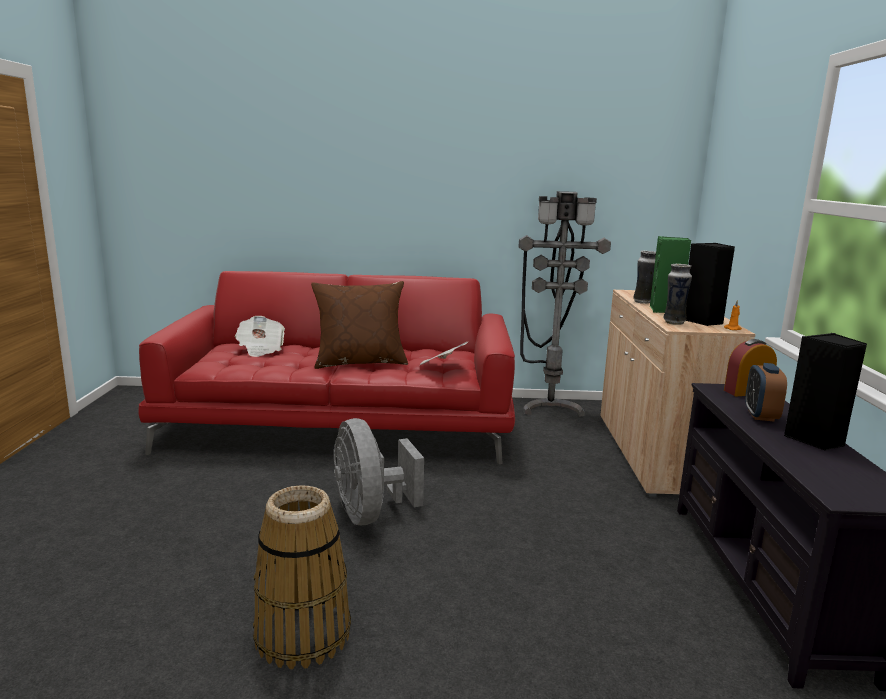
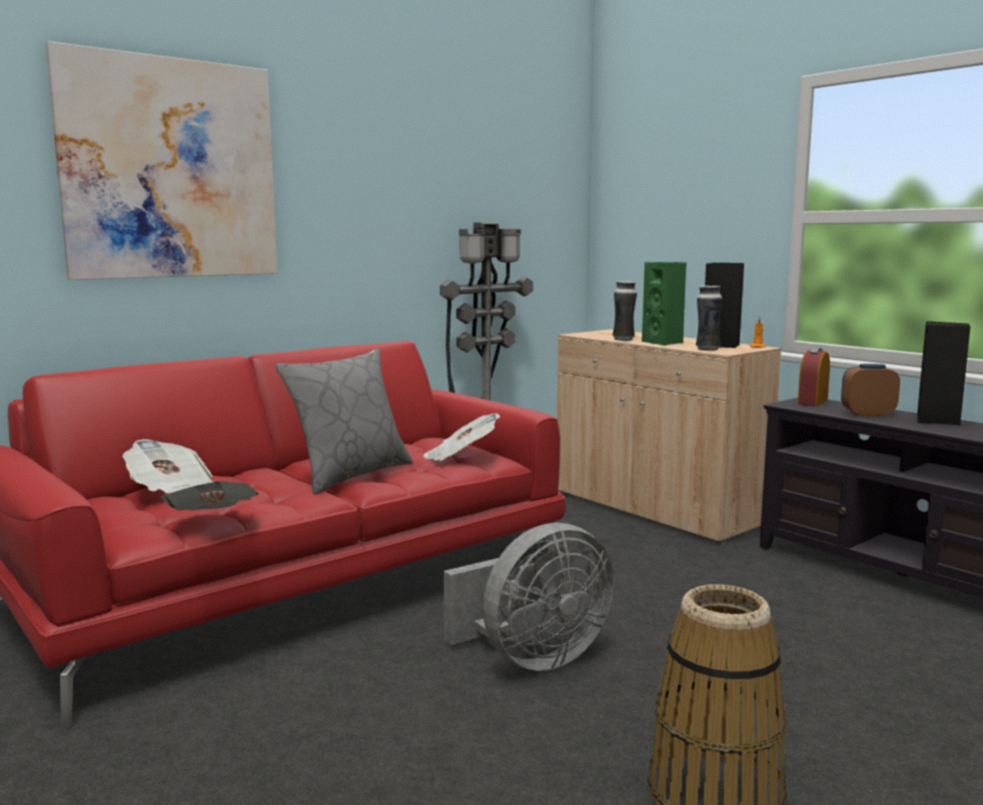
camera: 40 degrees left, 5 degrees down
brown pillow [311,281,408,369] -> grey pillow [276,348,413,495]
grey fan [334,418,424,525] -> grey fan turned 60 degrees counterclockwise [444,523,614,671]
alarm clock [745,363,787,421] -> alarm clock turned 120 degrees clockwise [841,364,900,416]
none -> picture [46,41,277,280]
none -> newspaper [160,481,259,510]

